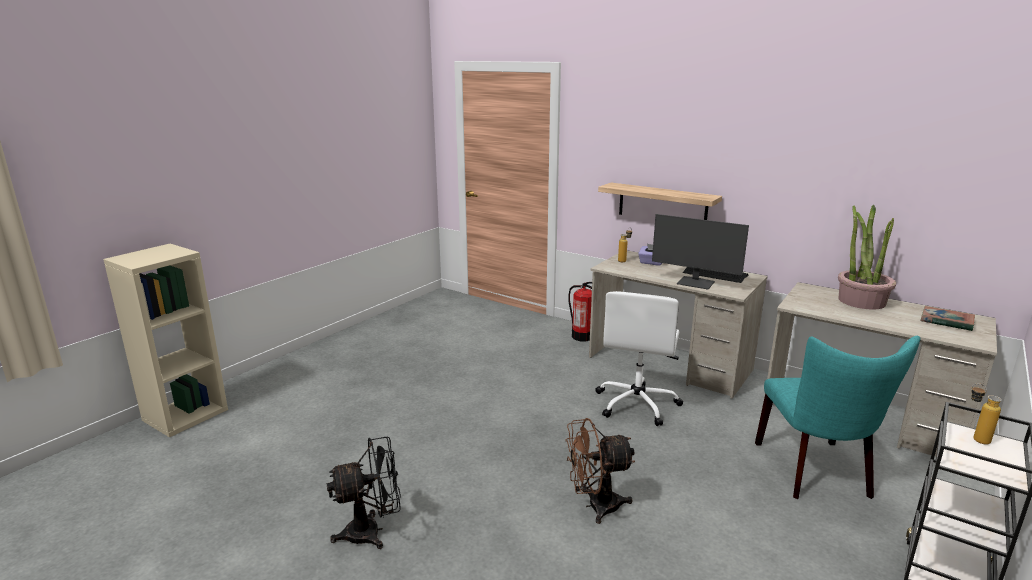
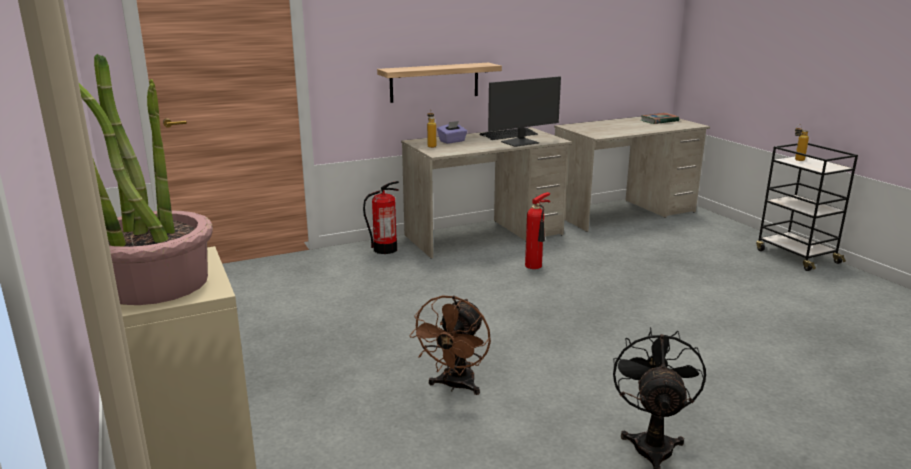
camera: 60 degrees left, 0 degrees up
brown fan [565,418,635,524] -> brown fan moved to [409,295,491,395]
white office chair [596,291,683,426] -> fire extinguisher [525,192,550,269]
turquoise chair [755,336,920,499] -> none
potted plant [838,205,896,310] -> potted plant moved to [79,54,213,305]

